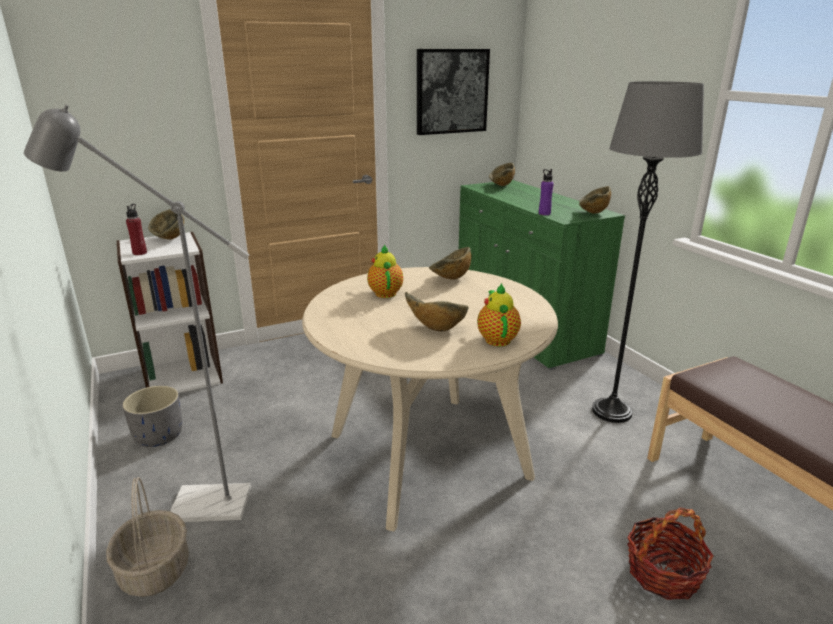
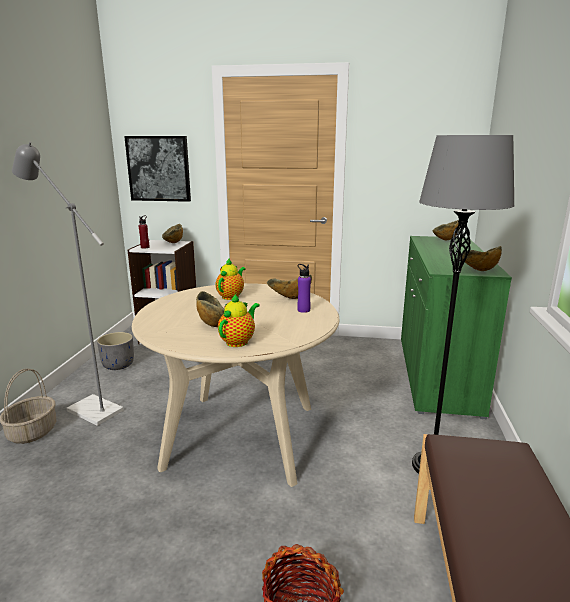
camera: 35 degrees right, 5 degrees down
picture [417,49,490,135] -> picture moved to [124,136,191,202]
purple bottle [539,169,554,215] -> purple bottle moved to [297,264,311,313]

